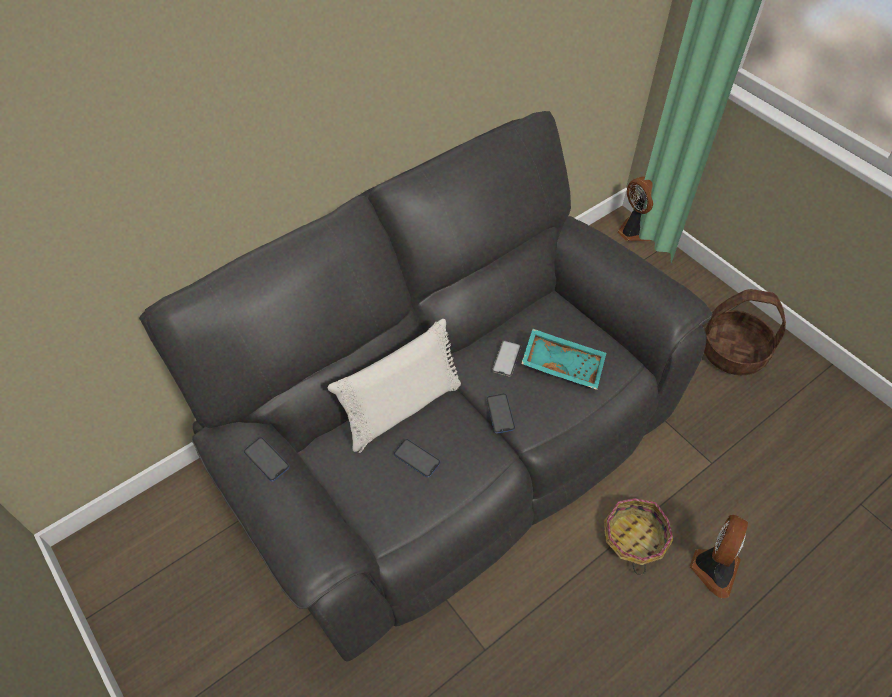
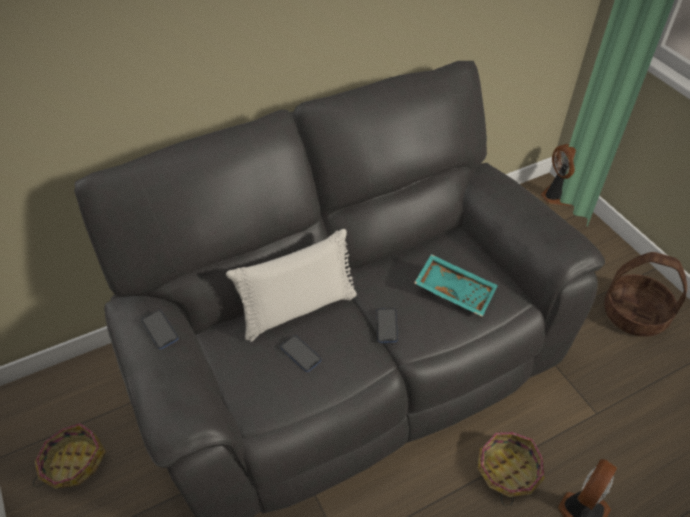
camera: 10 degrees right, 5 degrees down
phone [492,340,521,376] -> none
none -> basket [33,423,106,489]

